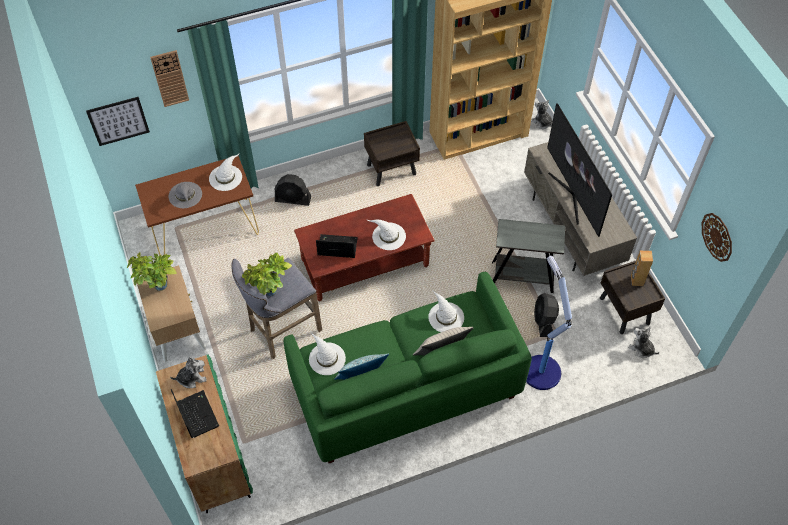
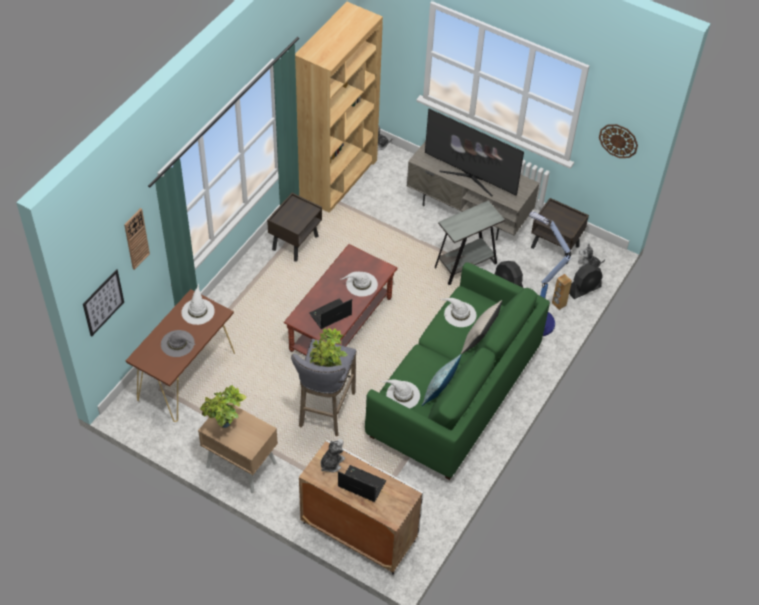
camera: 40 degrees left, 5 degrees down
green cabinet [156,354,253,513] -> white cabinet [299,440,423,575]
black fan [275,174,311,206] -> black fan moved to [569,264,603,299]
brown speaker [631,251,653,286] -> brown speaker moved to [552,274,572,310]

